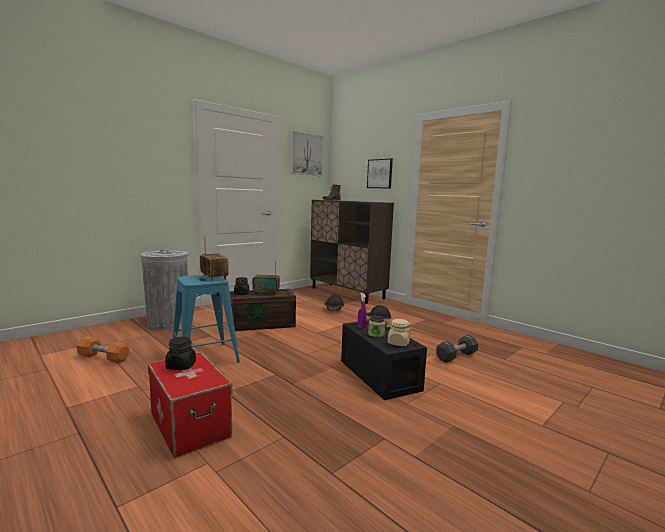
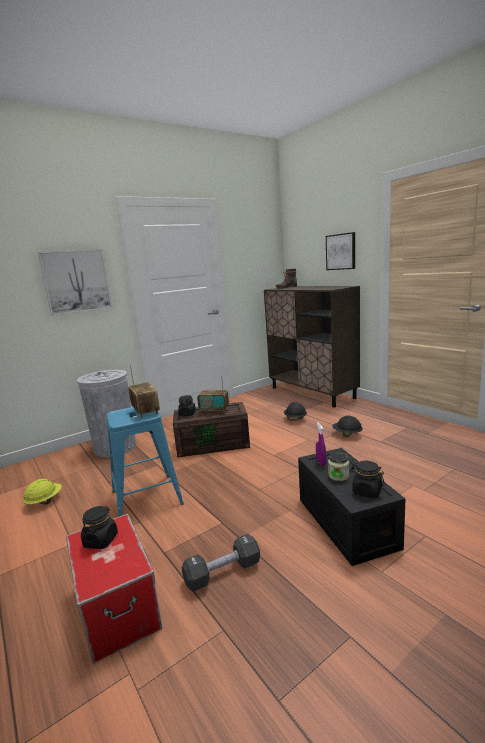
camera: 10 degrees right, 5 degrees up
orange dumbbell [77,336,130,364] -> yellow hard hat [23,479,62,505]
picture [290,131,323,176] -> picture moved to [38,249,113,316]
beige jar [386,319,412,346] -> black jar [350,461,385,498]
black dumbbell [436,335,478,363] -> black dumbbell moved to [182,534,260,592]

